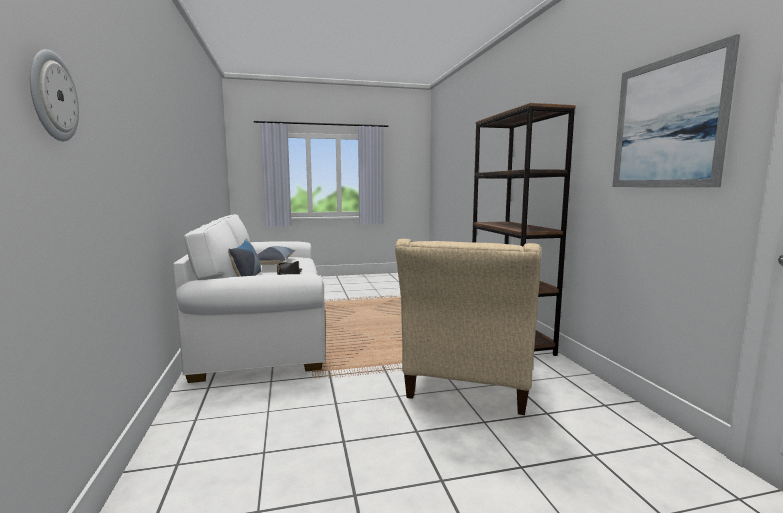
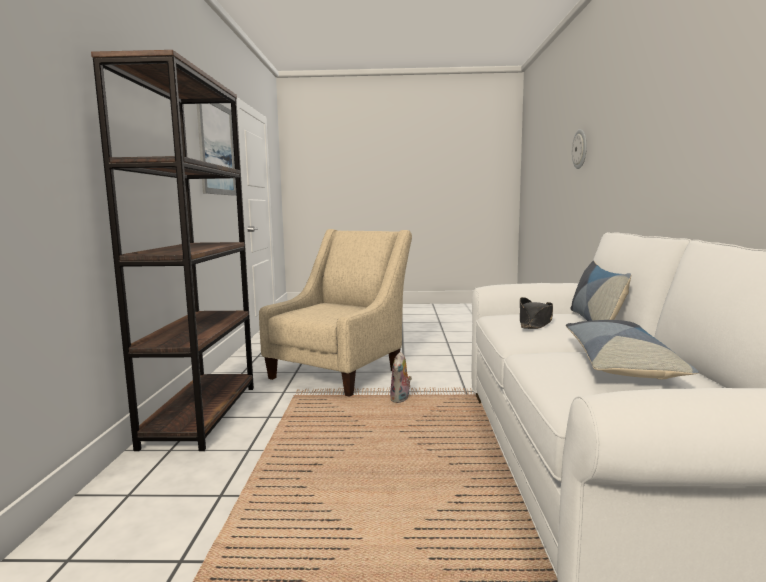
camera: 165 degrees left, 0 degrees up
none -> plush toy [390,352,412,403]

